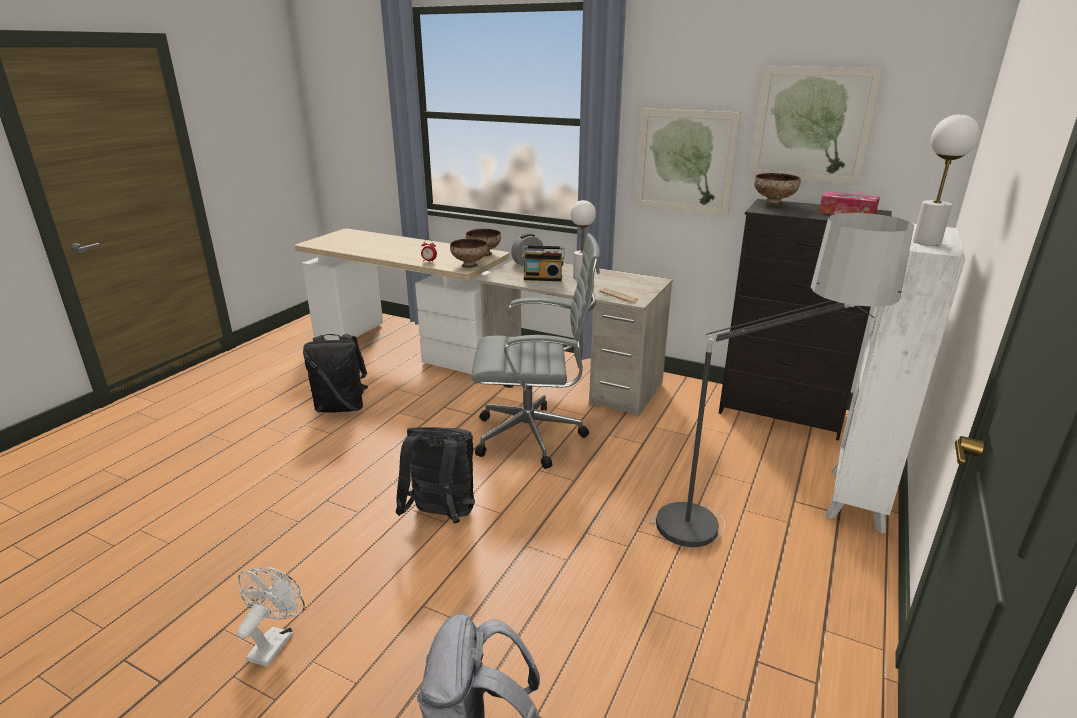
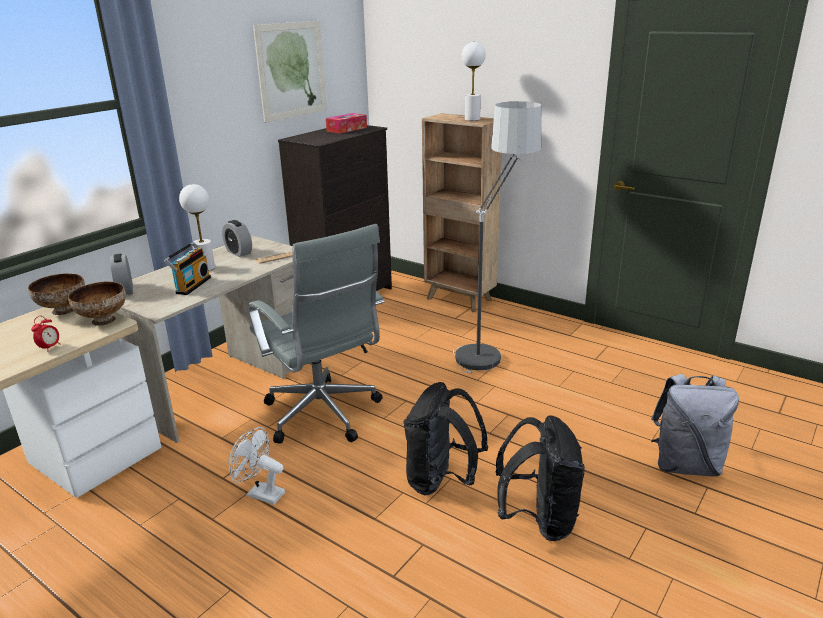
camera: 80 degrees left, 0 degrees up
white fan [237,567,305,667] -> white fan moved to [228,427,285,505]
black backpack [303,334,368,412] -> black backpack moved to [496,415,585,541]
grey office chair [472,233,600,469] -> grey office chair turned 135 degrees clockwise [248,224,385,444]
picture [636,108,741,215] -> none
bowl [754,173,801,206] -> none
white bookcase [825,224,966,533] -> brown bookcase [422,113,502,312]
none -> alarm clock [222,220,252,257]

